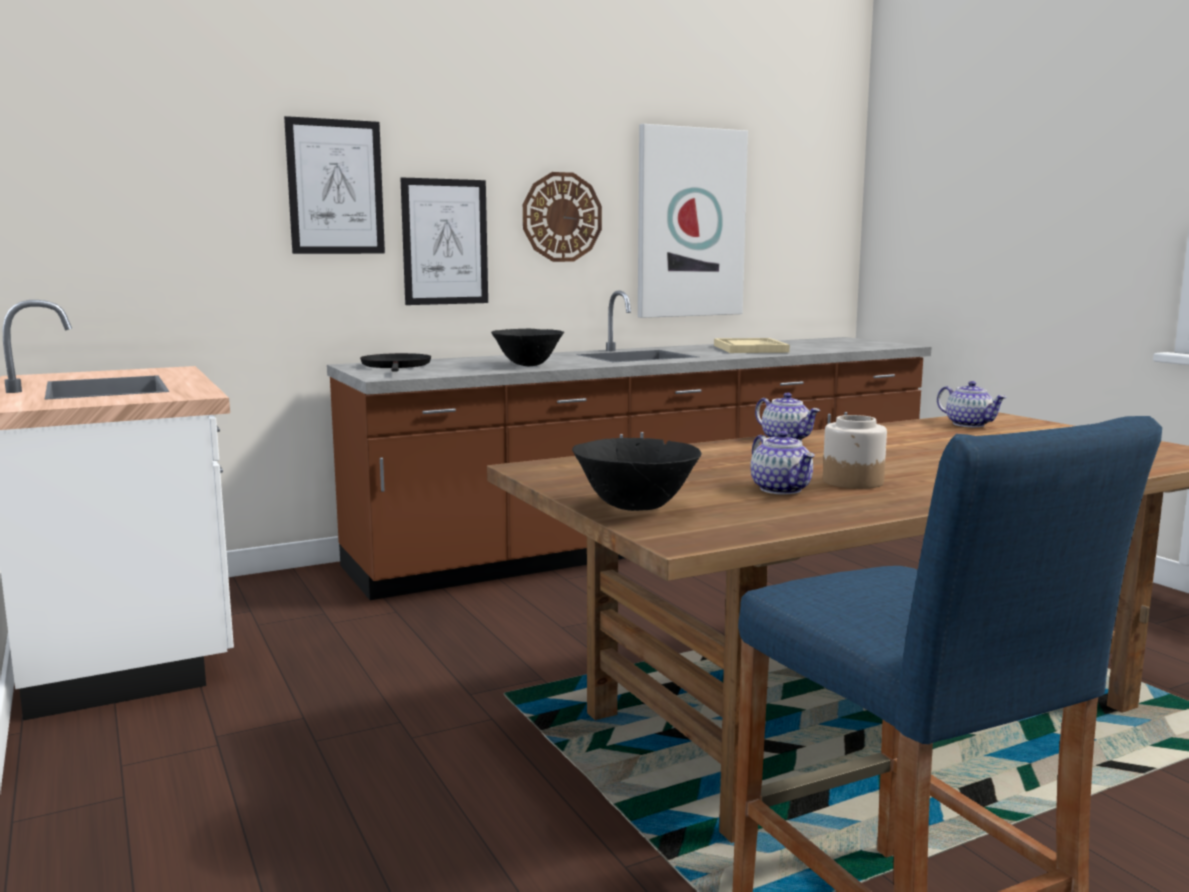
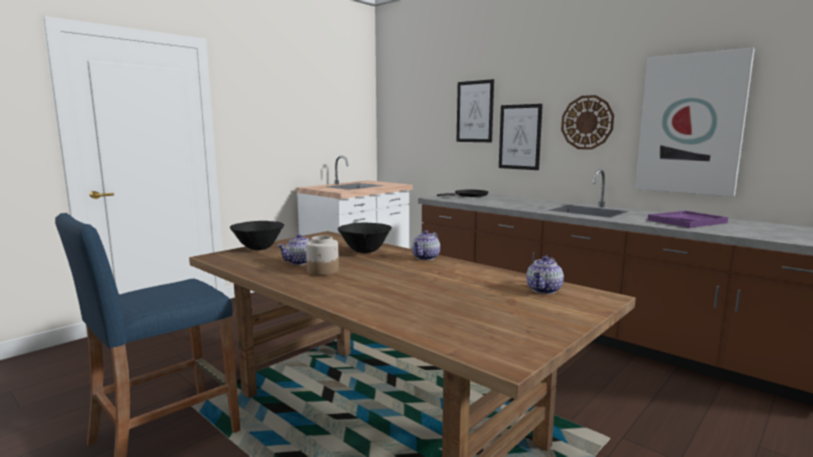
camera: 70 degrees right, 0 degrees up
black bowl [491,329,564,366] -> black bowl moved to [338,223,392,253]
beige tray [714,338,790,353] -> purple tray [648,211,728,228]

